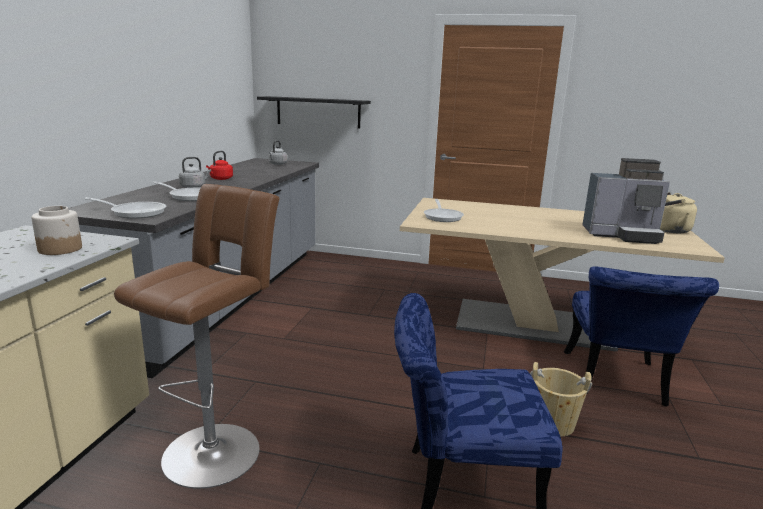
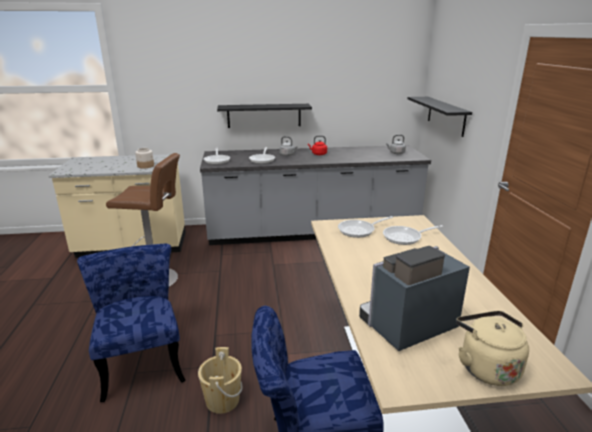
camera: 70 degrees right, 5 degrees up
coffee machine [582,158,670,244] -> coffee machine turned 75 degrees clockwise [359,246,470,351]
none -> black shelf [217,104,312,128]
none -> frying pan [383,225,443,245]

